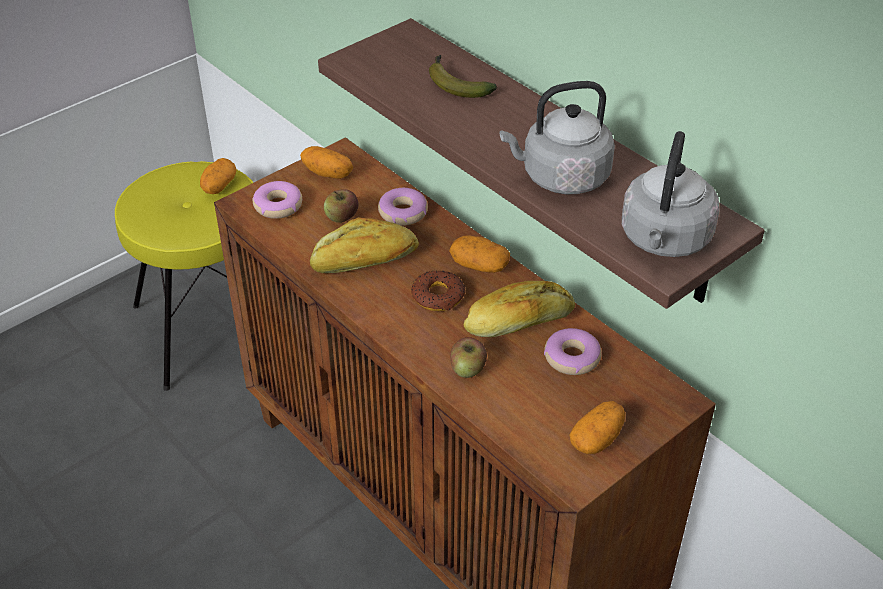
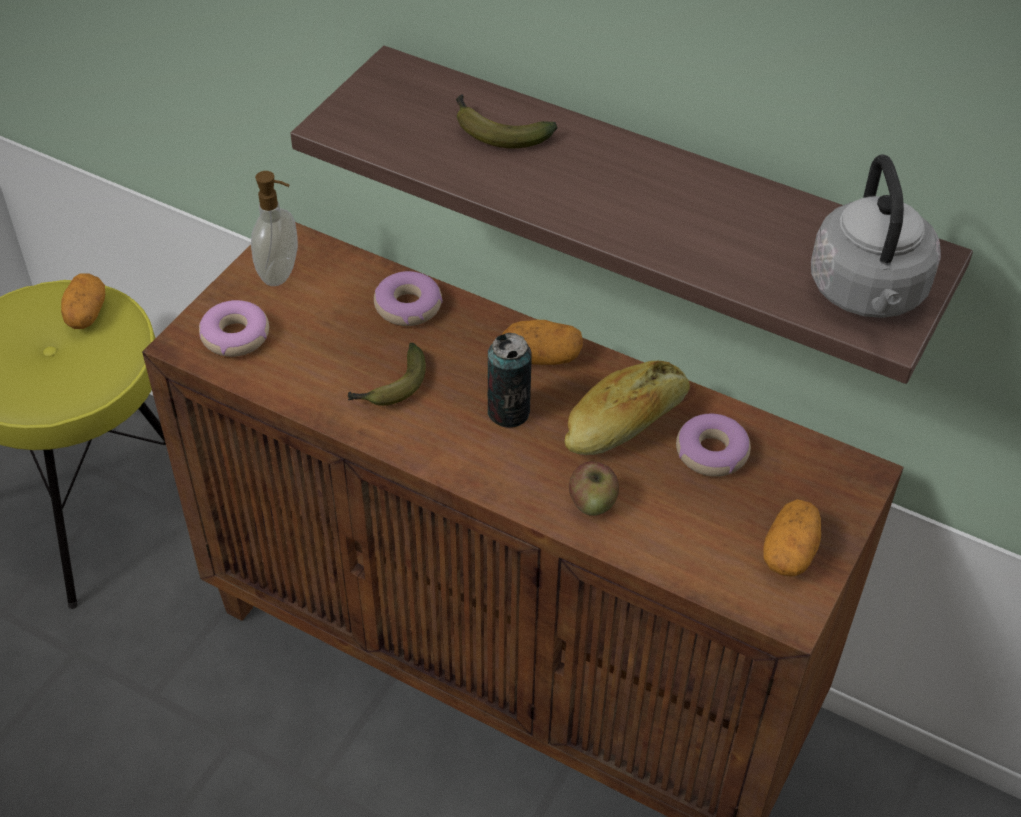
camera: 20 degrees left, 5 degrees up
potato [300,146,353,179] -> soap dispenser [251,171,298,286]
bread [310,217,419,273] -> banana [348,343,426,406]
apple [324,189,359,223] -> none
donut [411,270,466,311] -> can [487,333,532,427]
grey kettle [500,81,615,194] -> none

